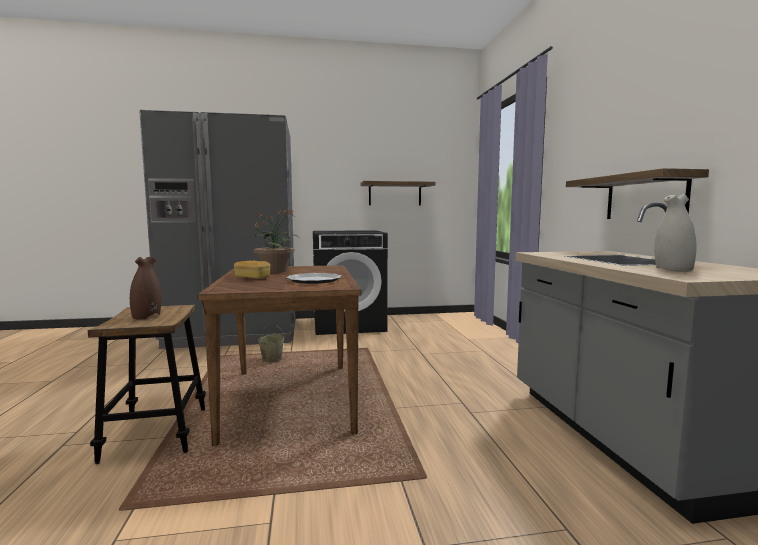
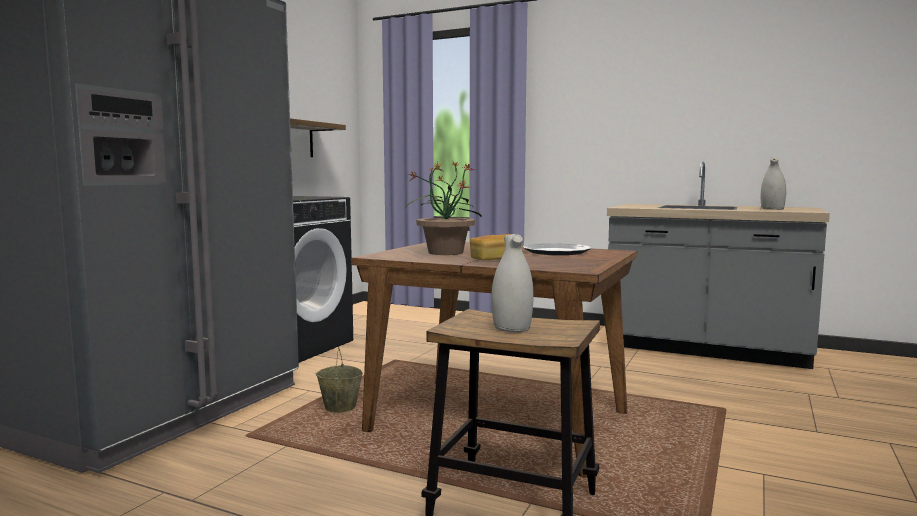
camera: 55 degrees left, 0 degrees up
brown vase [130,257,162,319] -> white vase [491,234,534,332]
shelf [566,168,709,219] -> none

